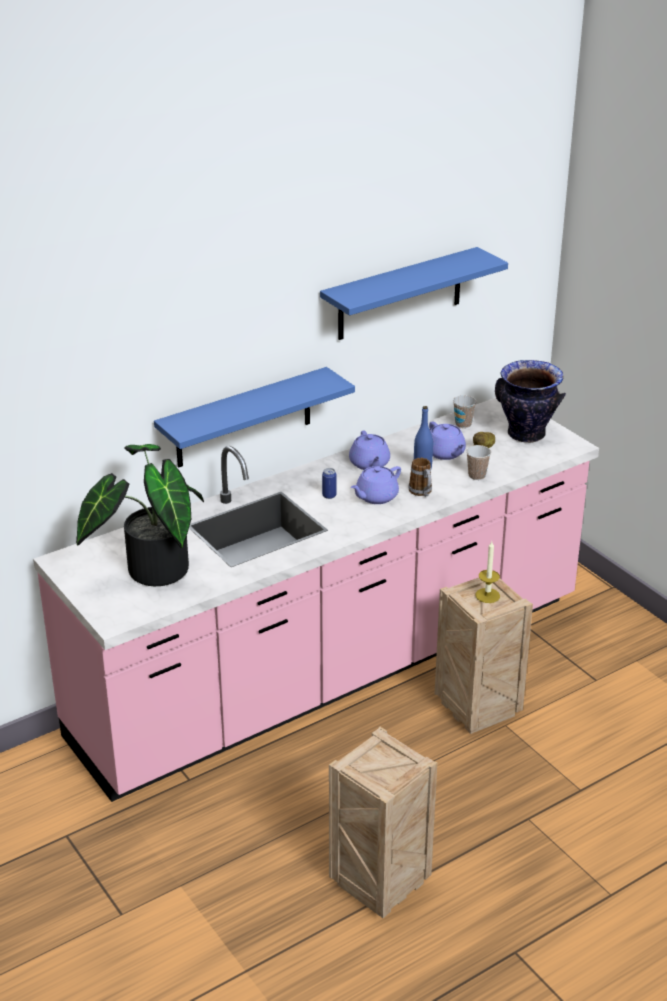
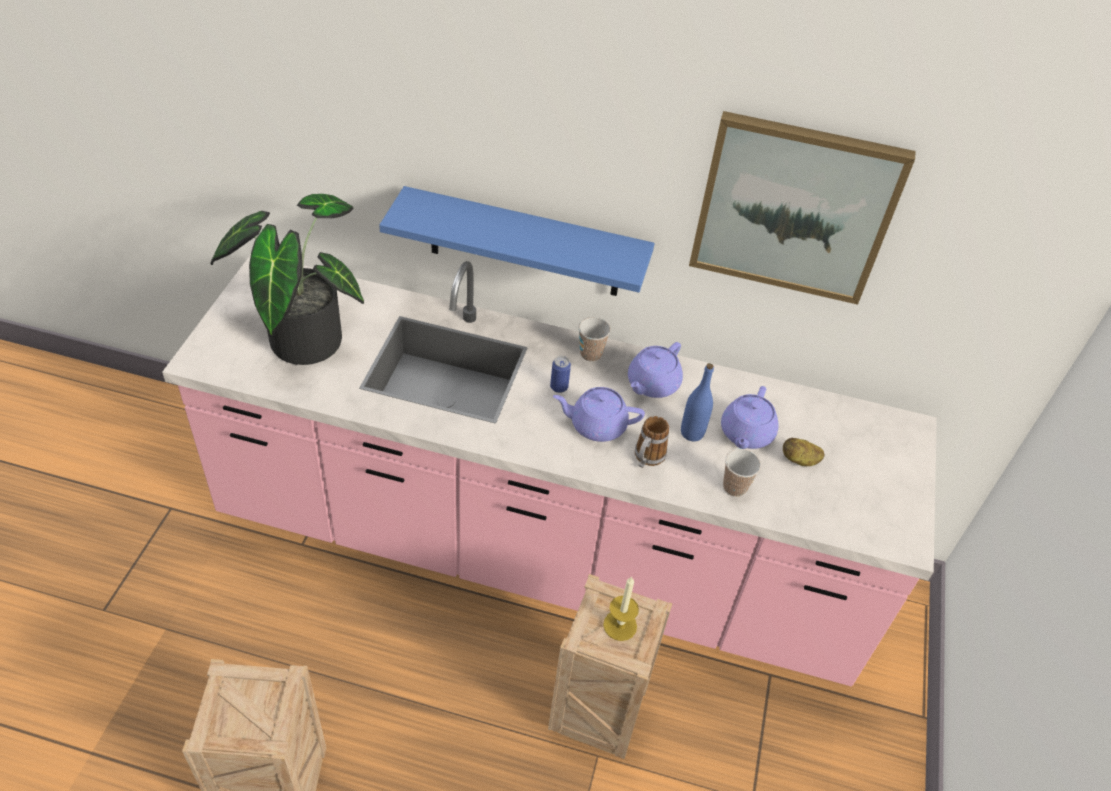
camera: 45 degrees right, 15 degrees up
blue shelf [320,247,508,340] -> picture [689,111,916,305]
cup [453,395,477,428] -> cup moved to [578,317,611,362]
vase [495,360,566,443] -> none

